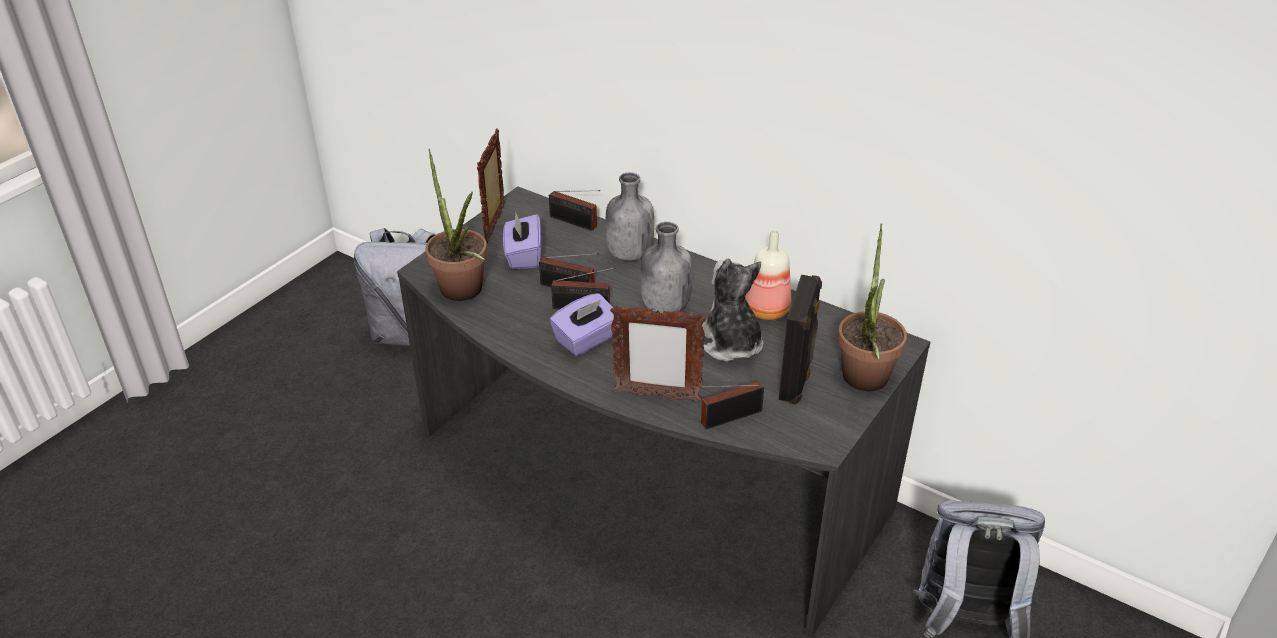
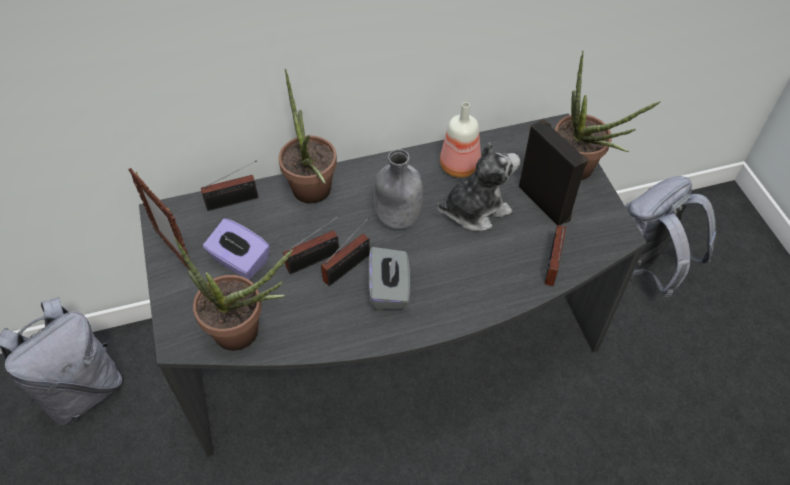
camera: 50 degrees left, 15 degrees up
purple tissue box [550,293,618,356] -> grey tissue box [369,247,410,310]
grey bottle [605,172,654,261] -> potted plant [279,69,337,204]
picture frame [610,305,706,402] -> none
plush toy [702,258,764,362] -> plush toy turned 135 degrees clockwise [437,142,520,231]

